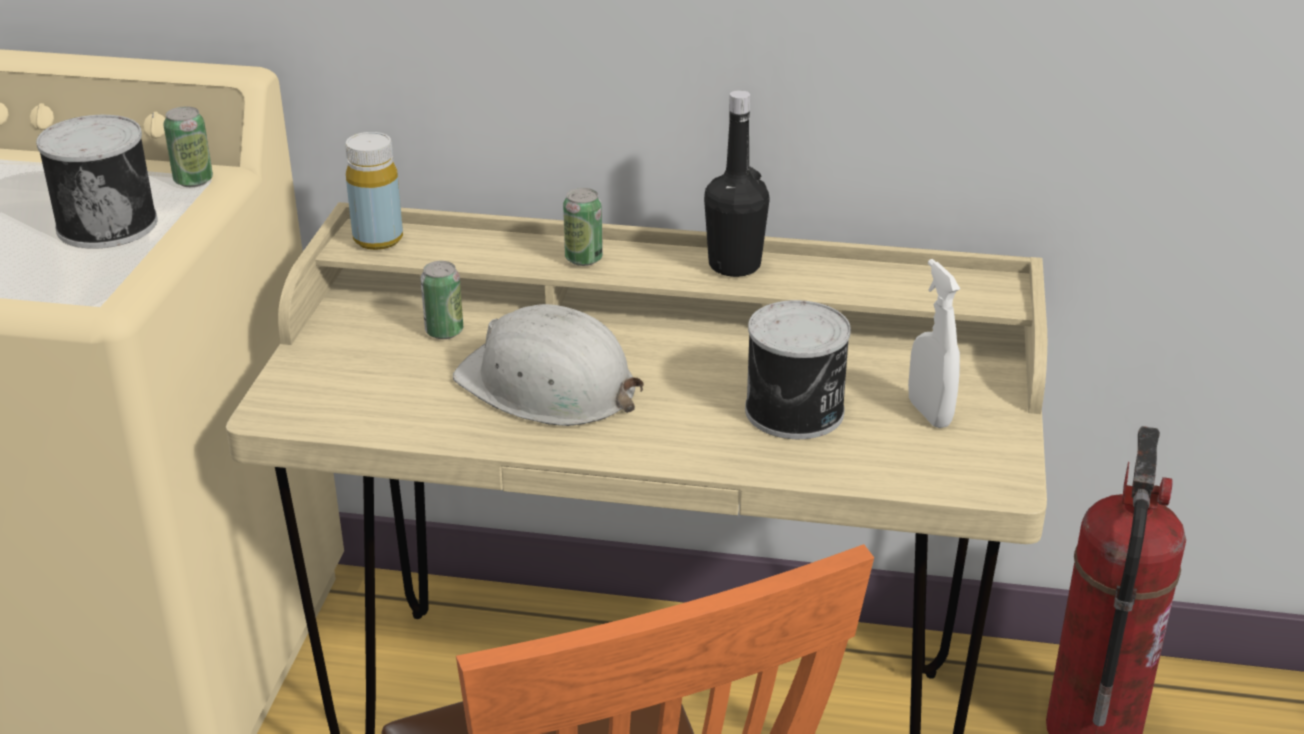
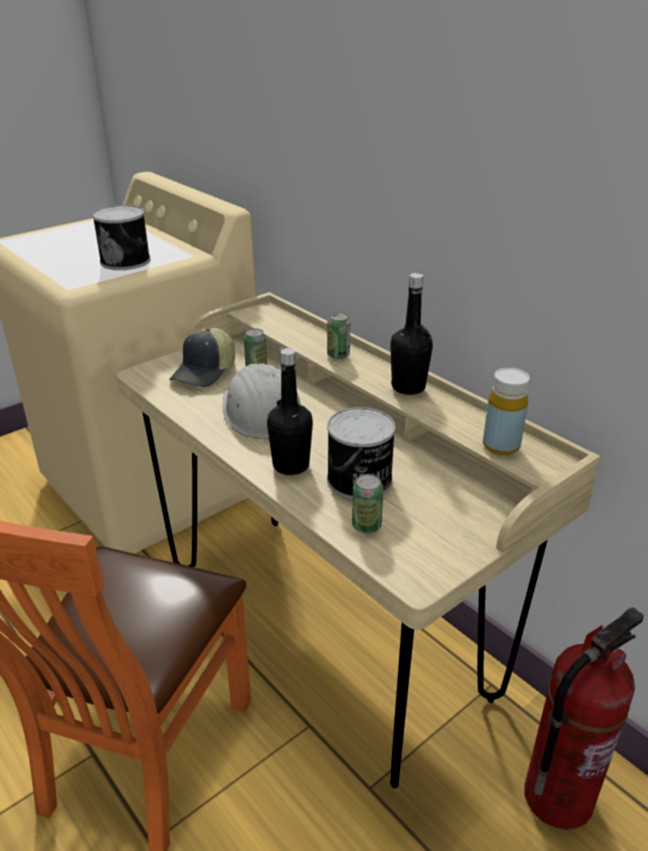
camera: 40 degrees right, 0 degrees up
can [164,106,213,187] -> can moved to [352,474,384,533]
yellow bottle [345,132,403,250] -> yellow bottle moved to [483,368,530,455]
white spray bottle [908,259,960,428] -> none
none -> cap [169,328,235,387]
none -> black bottle [267,348,313,475]

